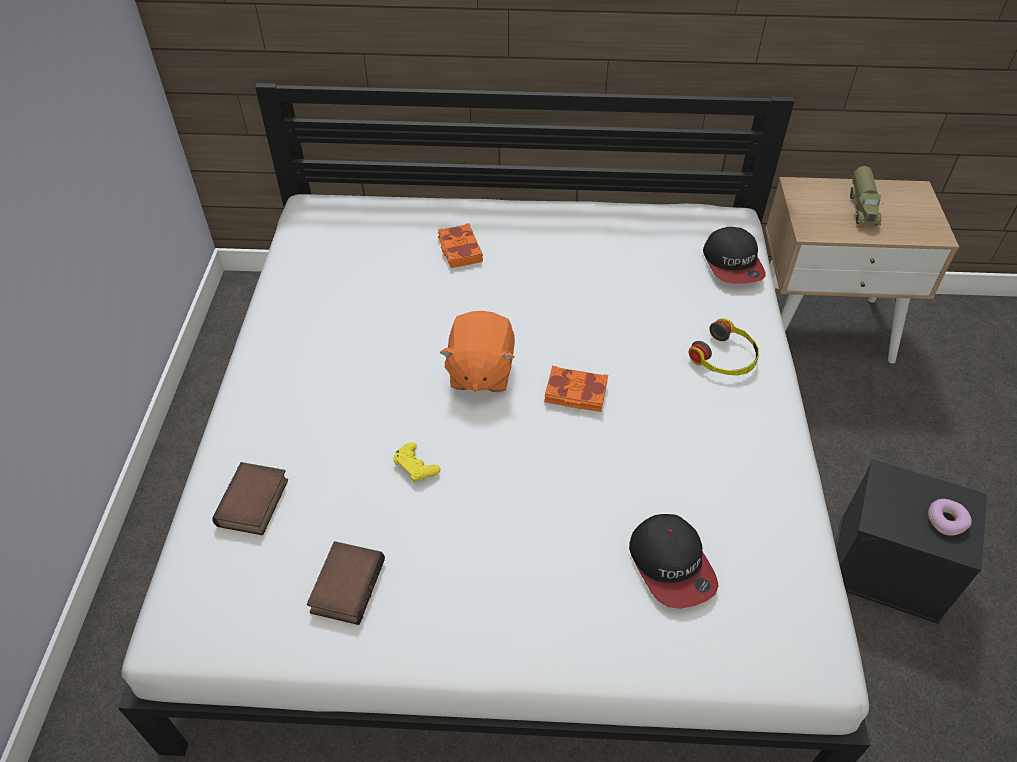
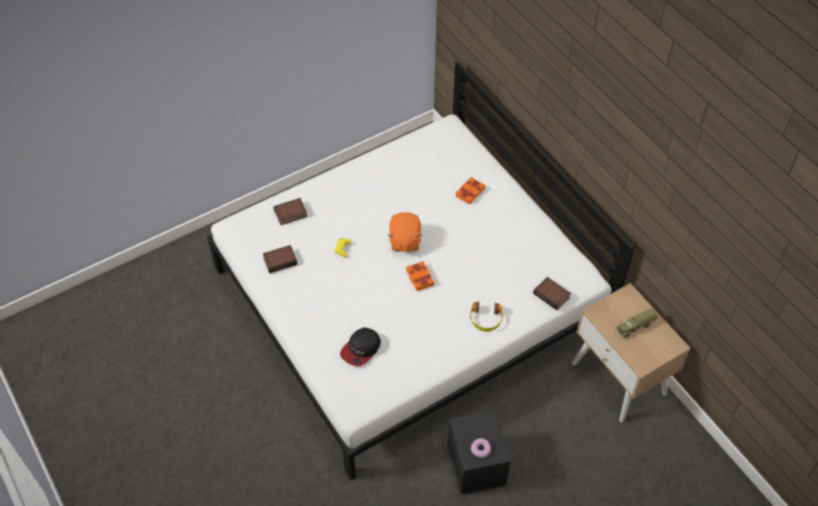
camera: 55 degrees right, 5 degrees up
orange plush toy [440,311,515,392] -> orange plush toy turned 60 degrees counterclockwise [388,212,423,252]
cap [703,227,766,284] -> book [533,277,571,310]

